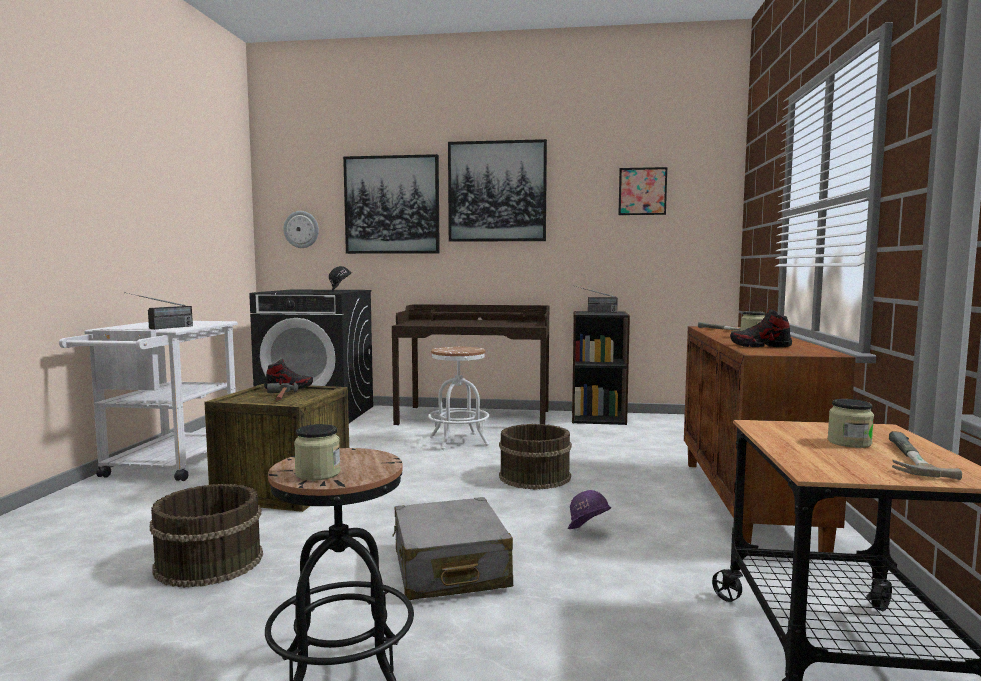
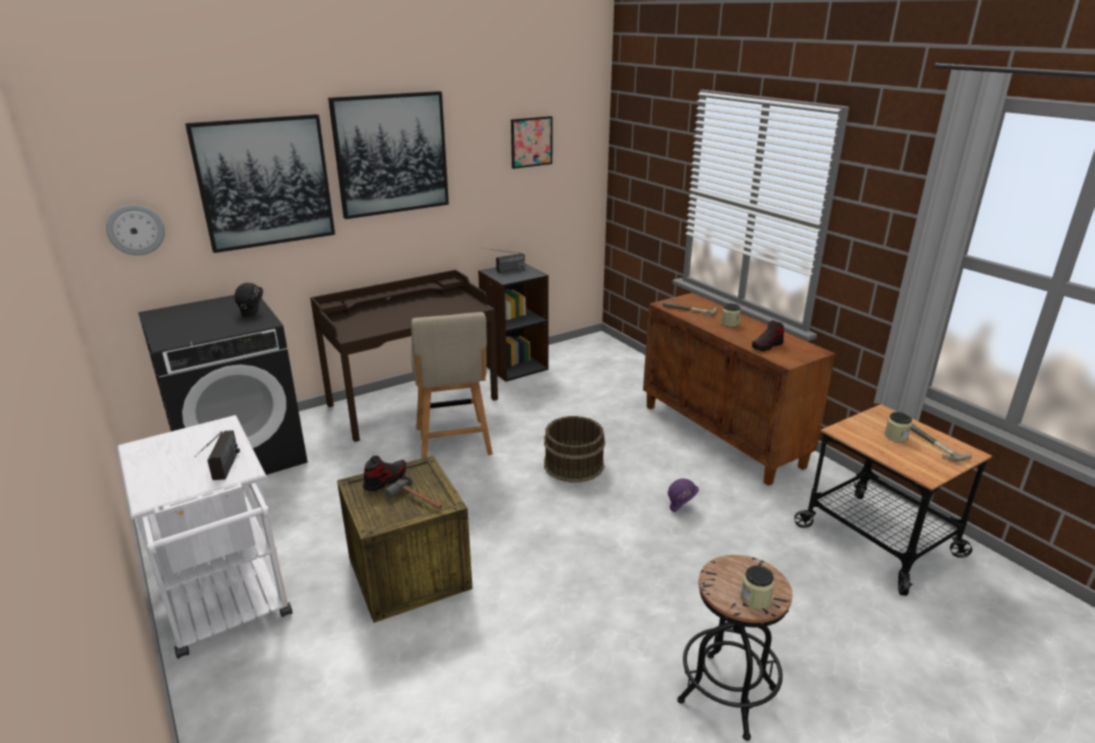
camera: 40 degrees left, 20 degrees up
brown bucket [150,484,263,588] -> none
grey suitcase [392,497,513,600] -> none
white stool [428,347,489,450] -> beige chair [410,312,493,458]

